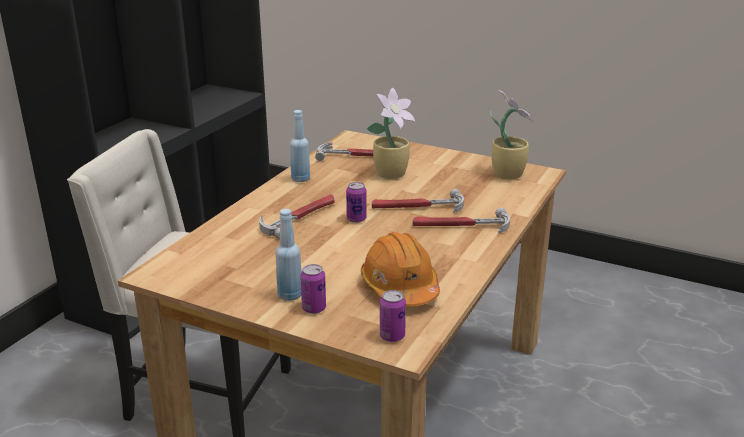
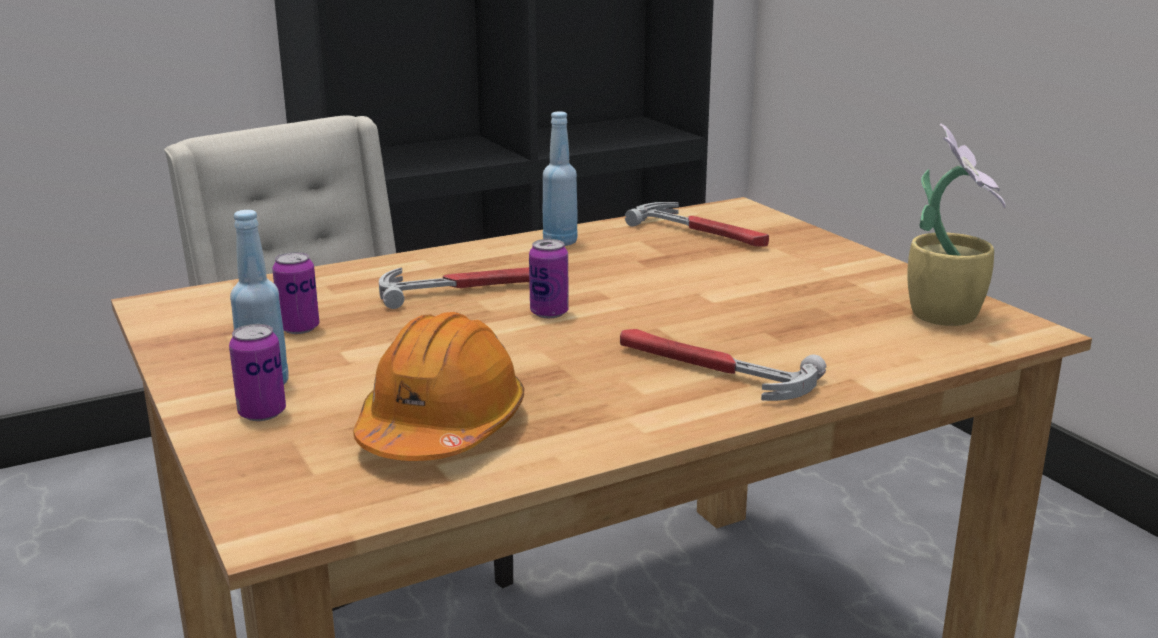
camera: 35 degrees right, 5 degrees down
potted plant [366,87,415,179] -> none
hammer [372,189,464,213] -> none
can [380,290,406,342] -> can moved to [272,252,319,334]

